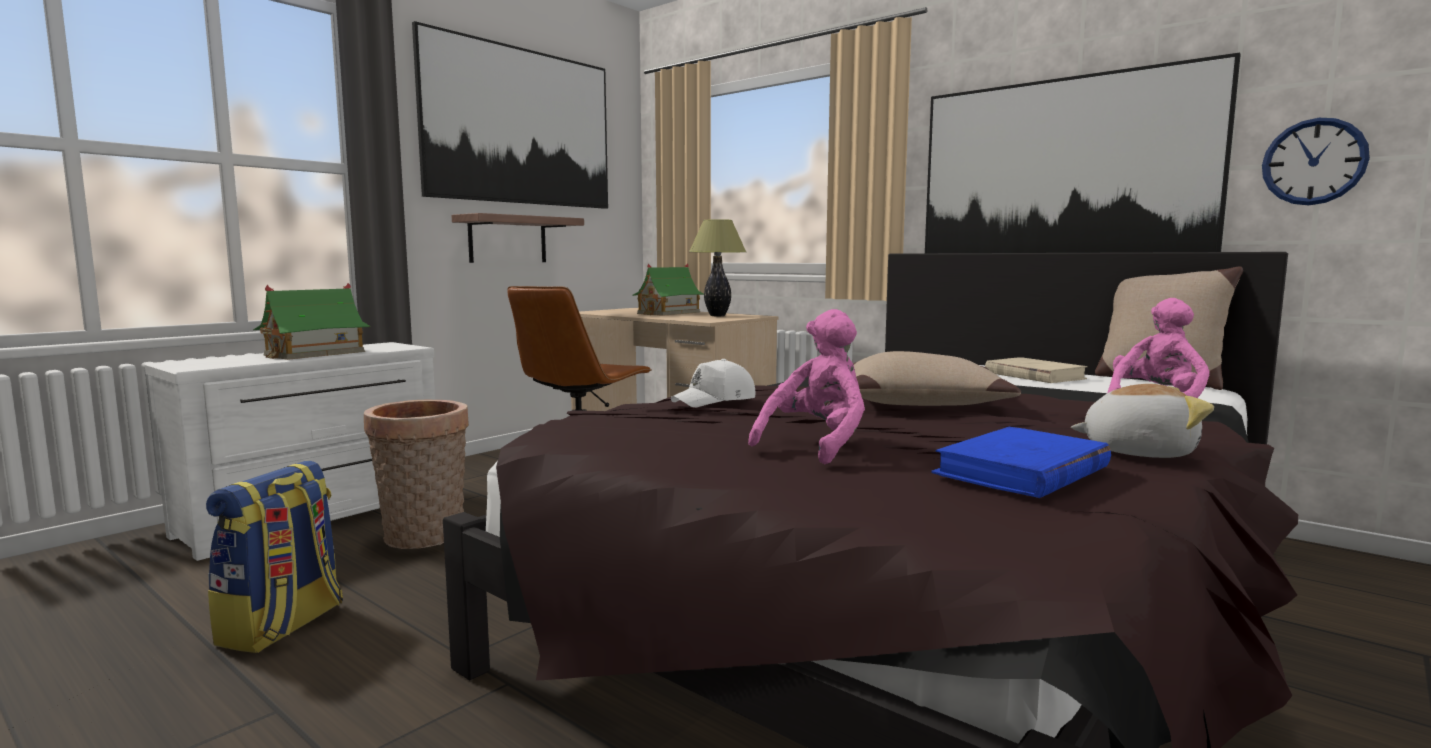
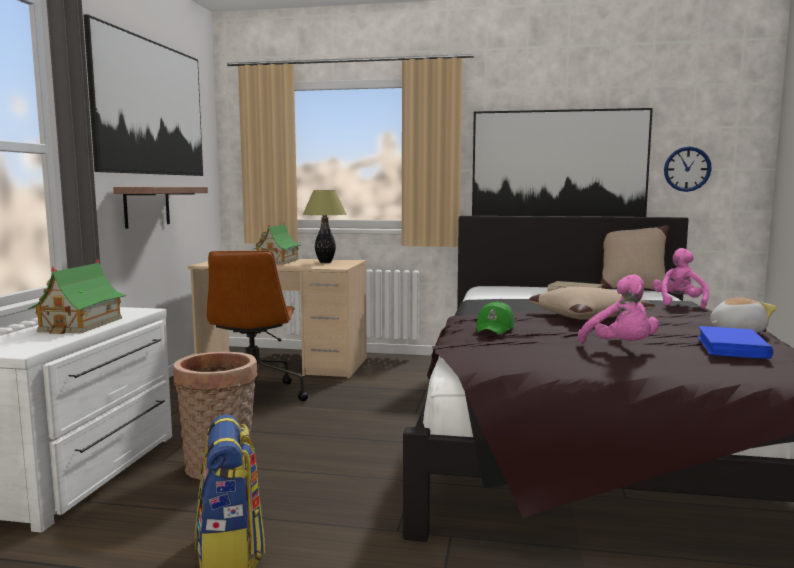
camera: 30 degrees left, 0 degrees up
white cap [671,359,755,407] -> green cap [476,301,514,335]
pink plush toy [748,309,865,464] -> pink plush toy turned 150 degrees clockwise [578,274,659,343]

